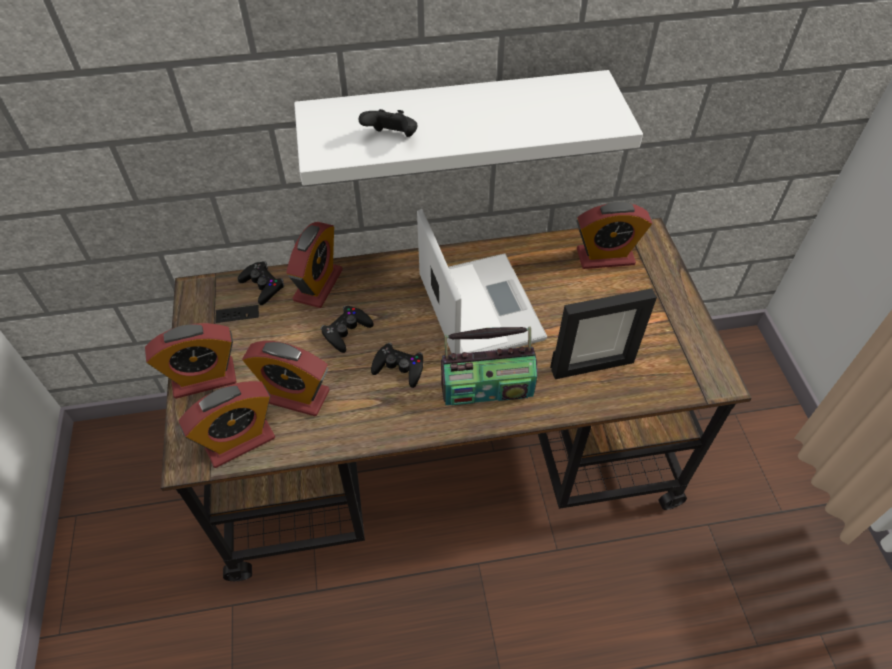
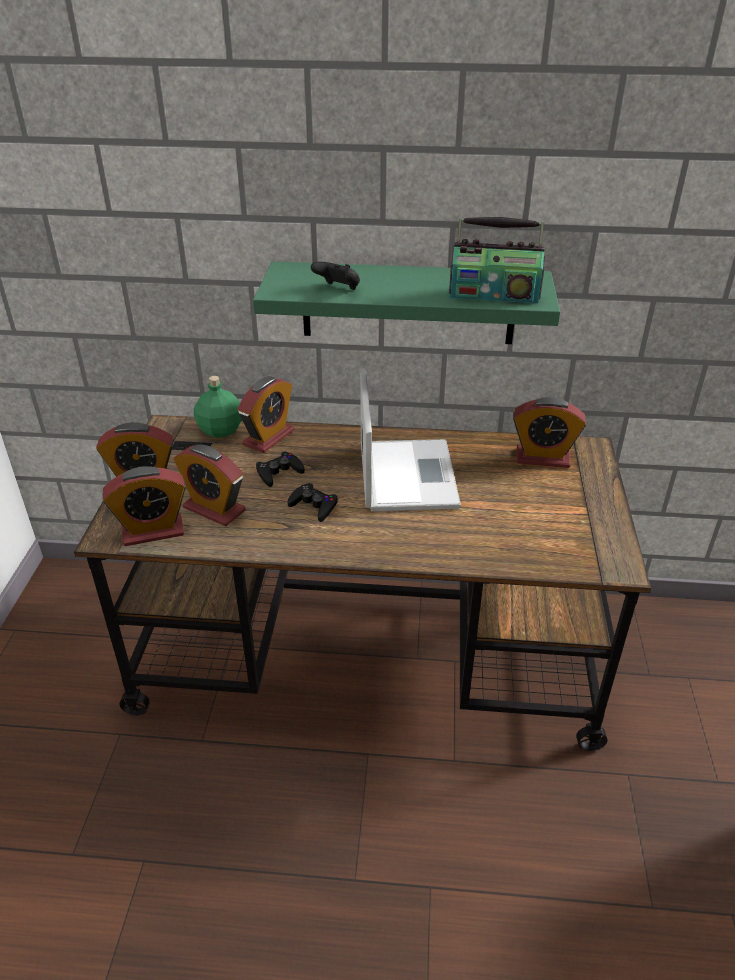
camera: 15 degrees right, 15 degrees down
black game controller [238,261,285,305] -> green bottle [194,376,242,438]
white shelf [294,70,643,186] -> green shelf [253,261,560,344]
radio [441,326,538,405] -> radio moved to [449,217,545,303]
picture frame [550,288,657,379] -> none

